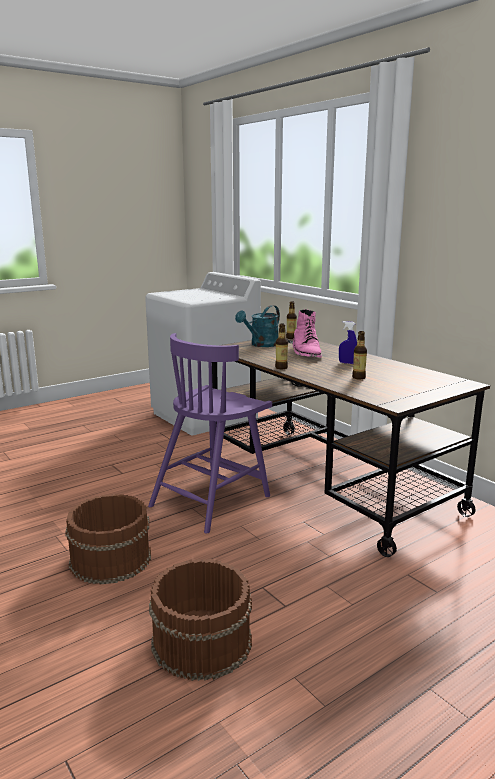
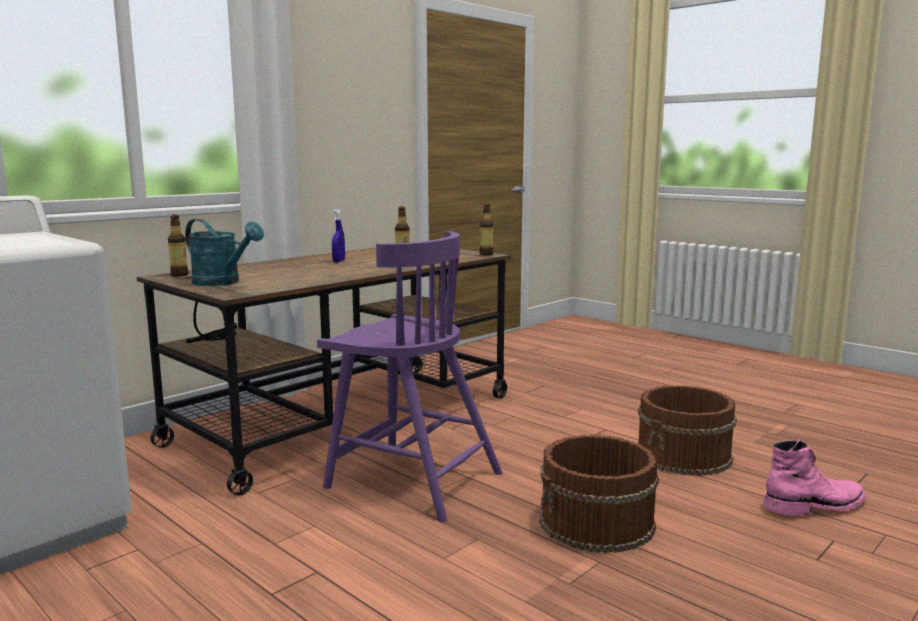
camera: 100 degrees left, 5 degrees down
bottle [275,324,288,369] -> bottle moved to [479,204,493,256]
pink boot [293,309,322,358] -> pink boot moved to [764,439,866,516]

